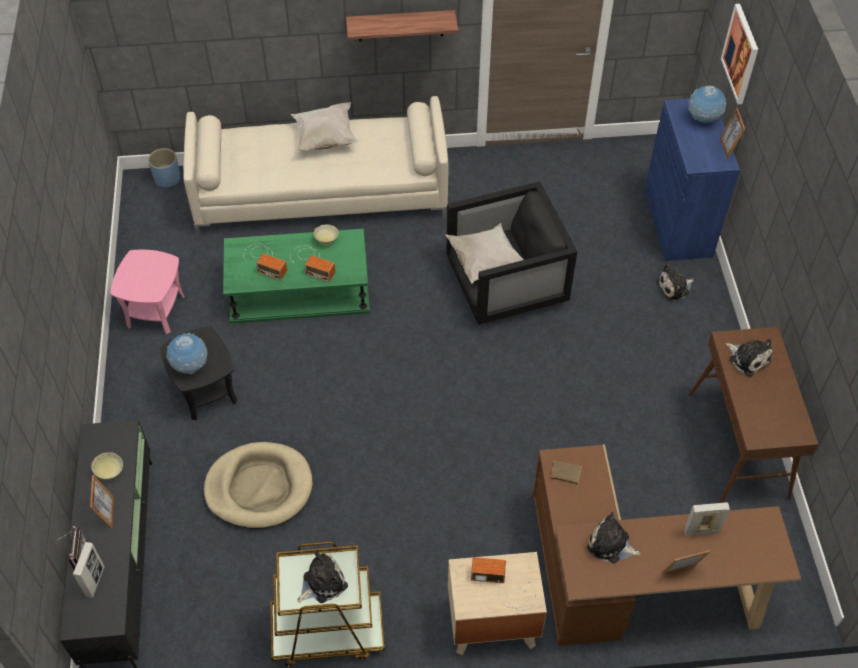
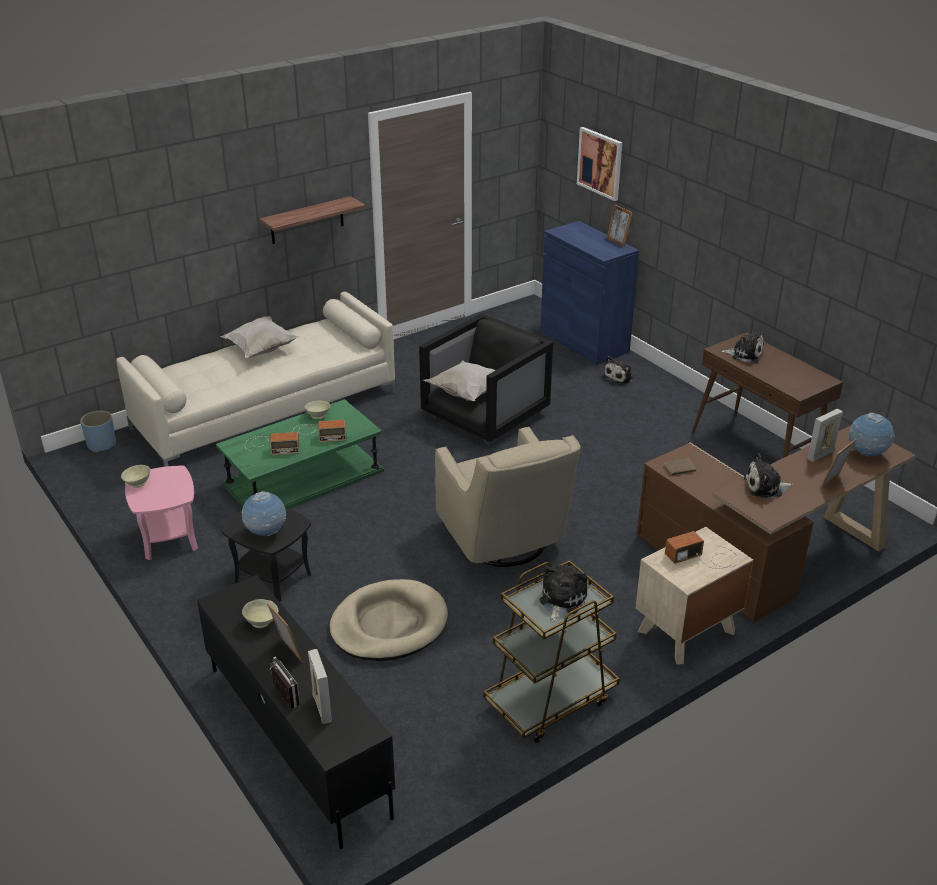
camera: 30 degrees left, 20 degrees down
globe [688,86,726,123] -> globe moved to [848,412,894,456]
none -> beige bowl [121,465,150,487]
none -> beige armchair [435,427,580,567]

